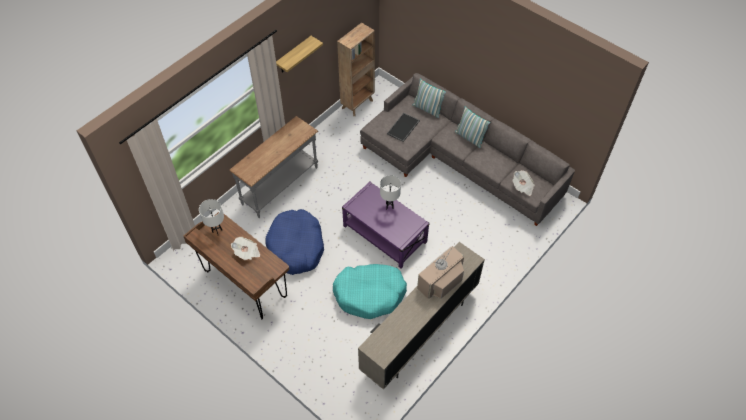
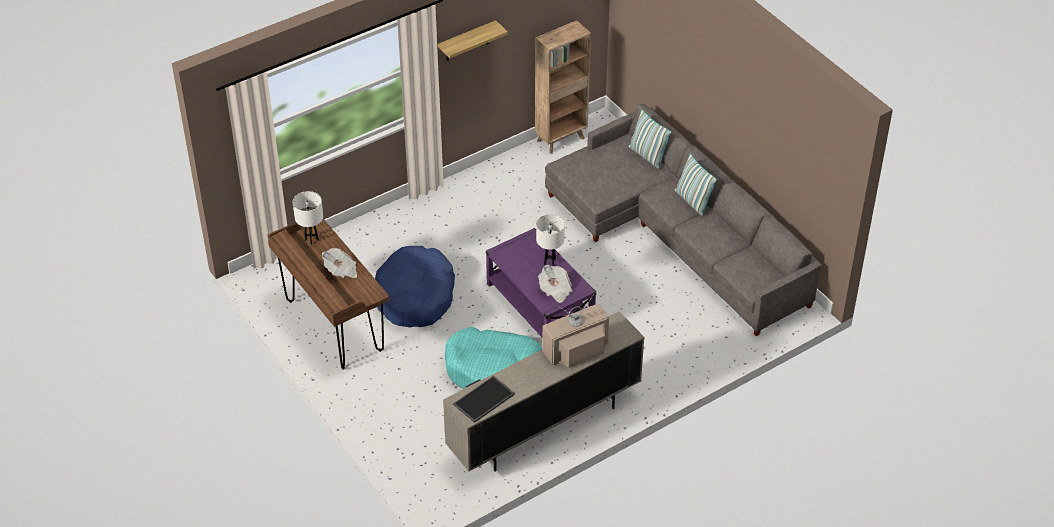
camera: 15 degrees right, 10 degrees down
grey console table [229,116,318,218] -> none
tray [387,113,420,142] -> tray moved to [453,376,515,423]
newspaper [513,170,535,196] -> newspaper moved to [538,265,573,303]

